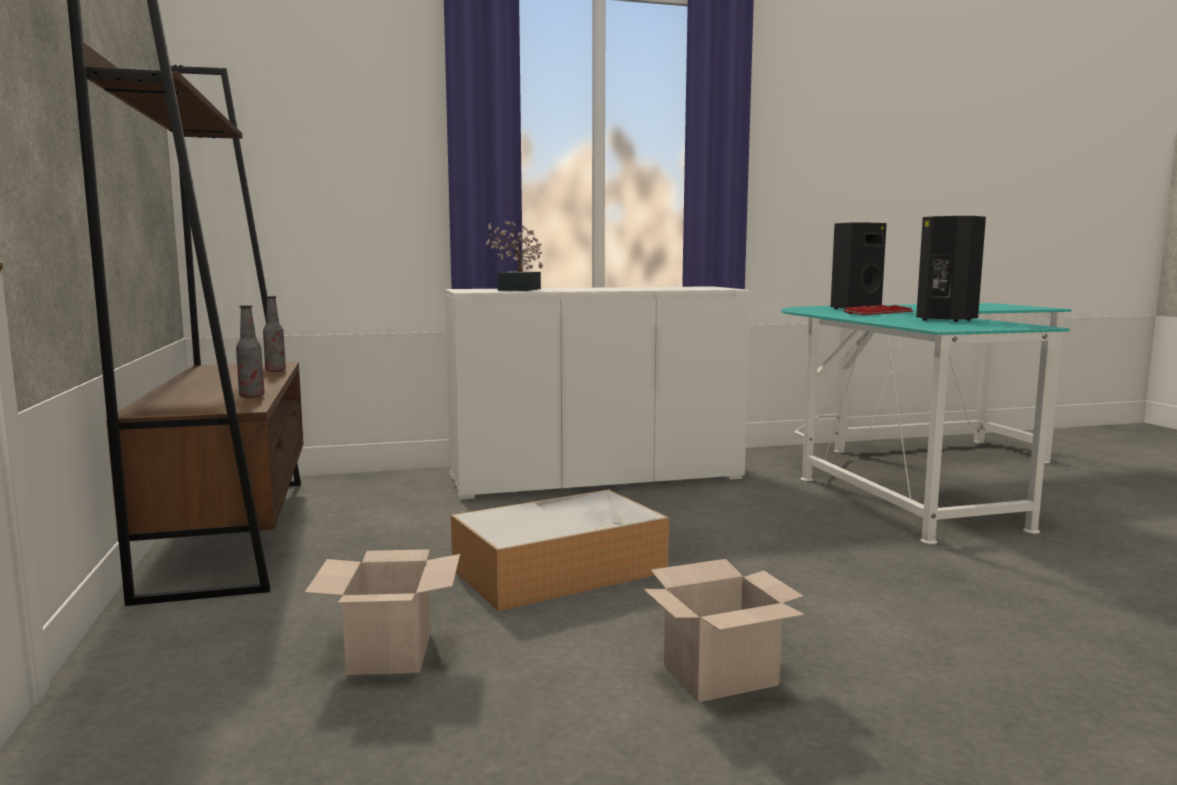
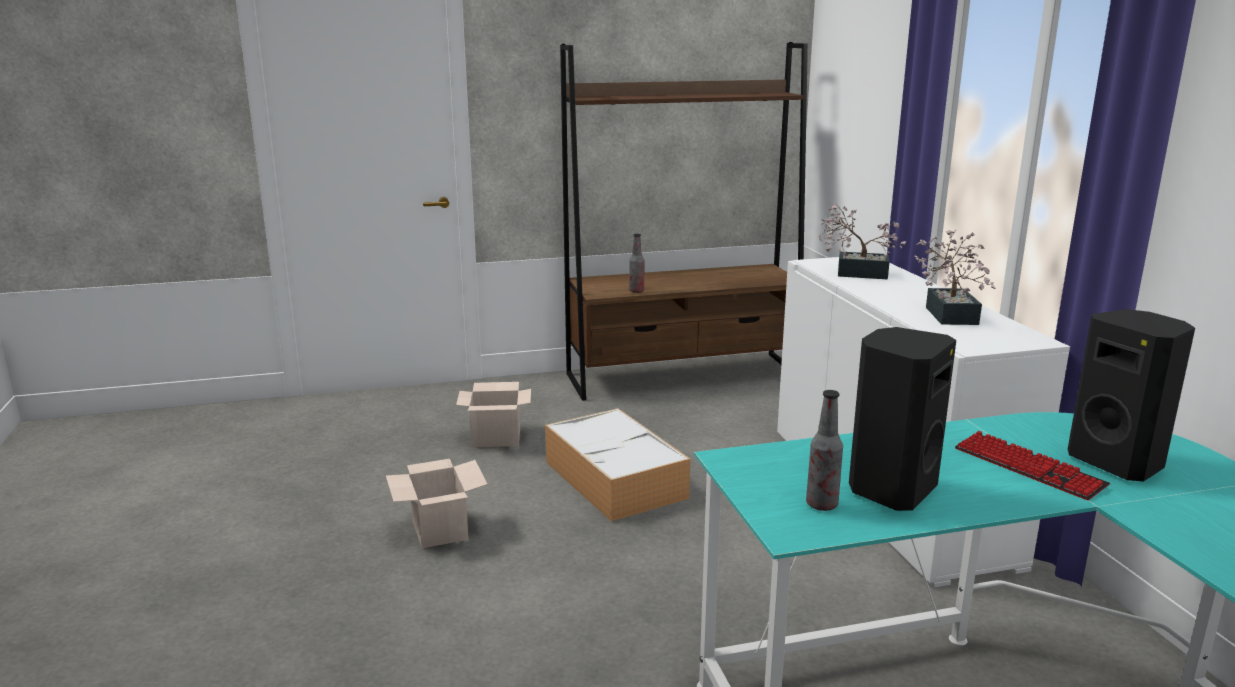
camera: 90 degrees right, 10 degrees up
bottle [263,296,286,372] -> bottle moved to [806,390,843,511]
none -> potted plant [915,230,995,325]

